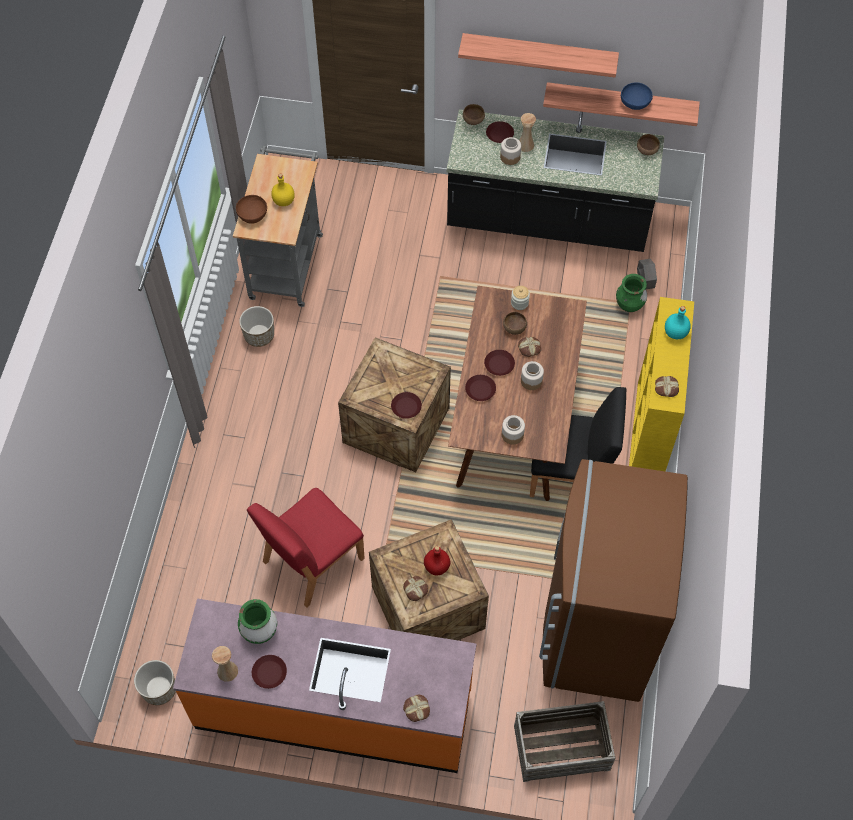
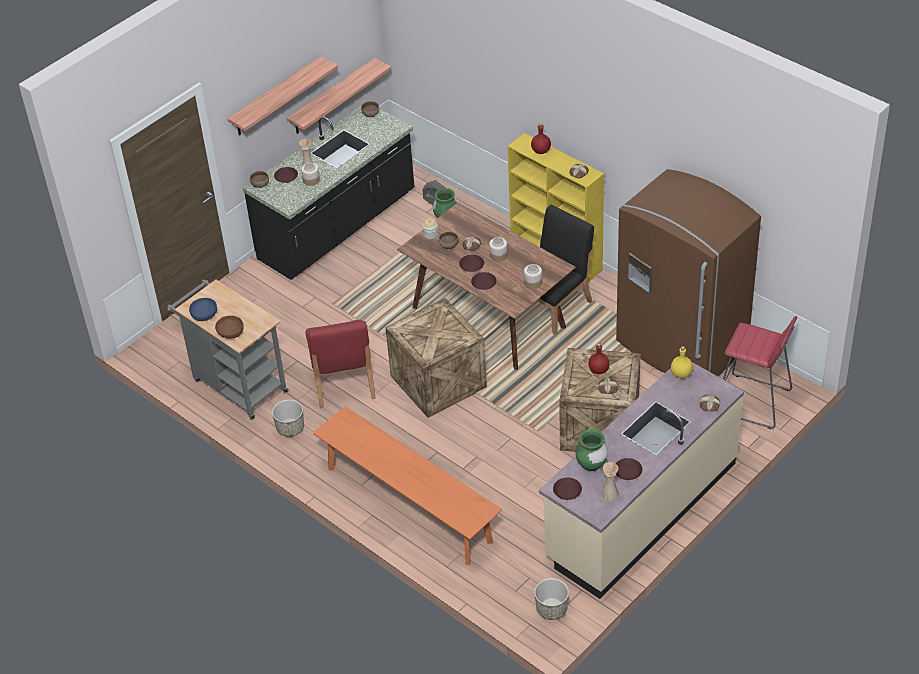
camera: 55 degrees left, 15 degrees down
orange counter [173,598,477,773] -> beige counter [539,362,744,599]
red chair [247,488,364,607] -> red chair moved to [306,320,376,409]
yellow bottle [271,174,295,206] -> yellow bottle moved to [671,346,693,378]
brown plate [391,392,422,419] -> brown plate moved to [553,478,582,500]
crate [514,701,616,782] -> red stool [723,316,797,429]
blue bowl [621,82,653,110] -> blue bowl moved to [189,298,217,321]
turquoise bottle [665,306,690,339] -> red bottle [531,123,551,154]
none -> orange bench [313,406,502,565]

